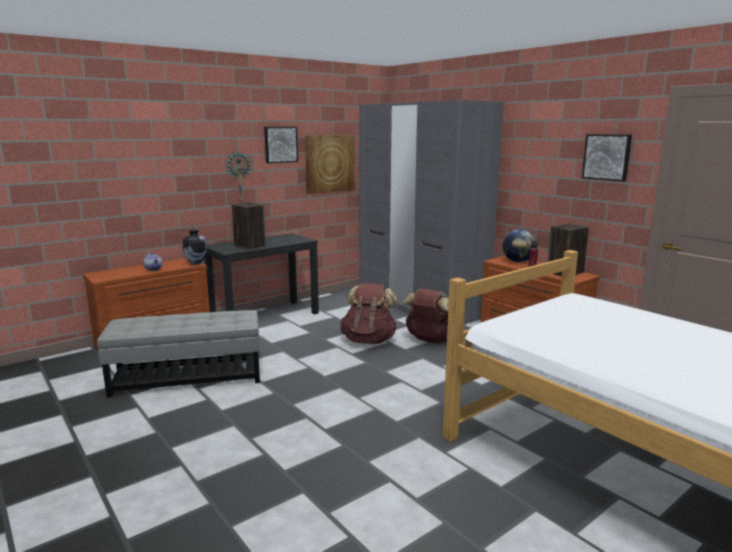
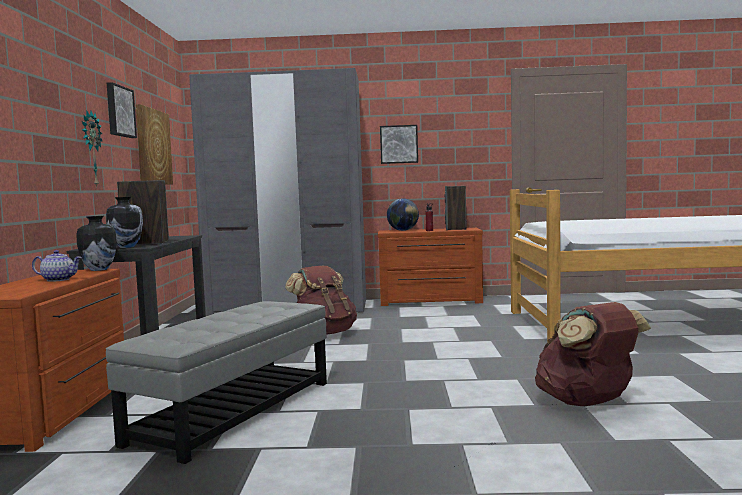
camera: 50 degrees left, 10 degrees down
brown backpack [403,289,449,344] -> brown backpack moved to [535,302,651,406]
picture [582,134,632,182] -> picture moved to [380,125,418,164]
none -> vase [106,197,143,248]

